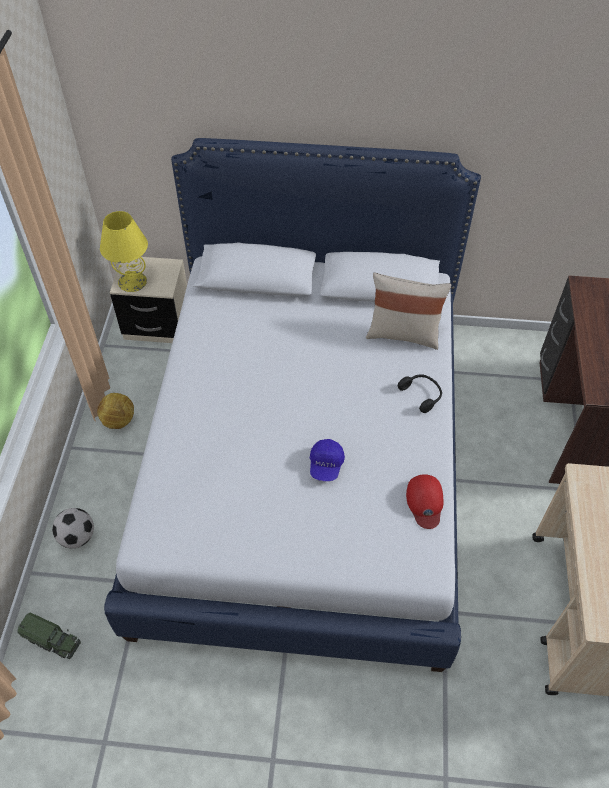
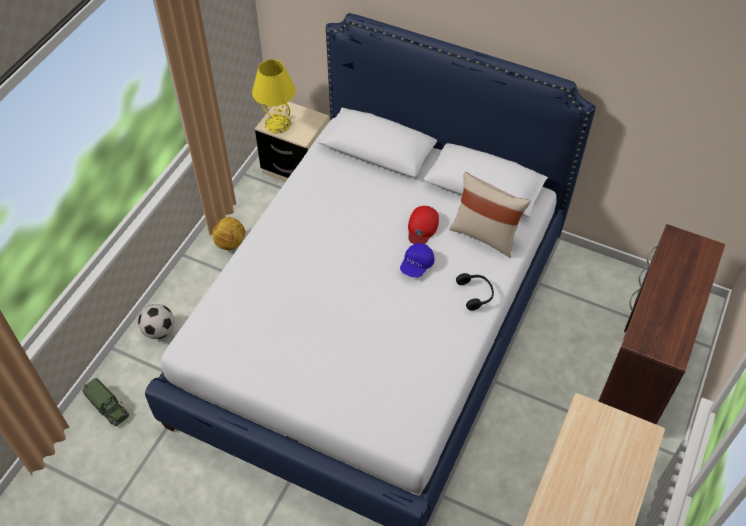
camera: 20 degrees right, 0 degrees up
blue cap [310,439,345,481] -> blue cap moved to [400,243,434,278]
red cap [406,474,443,529] -> red cap moved to [408,206,439,244]

